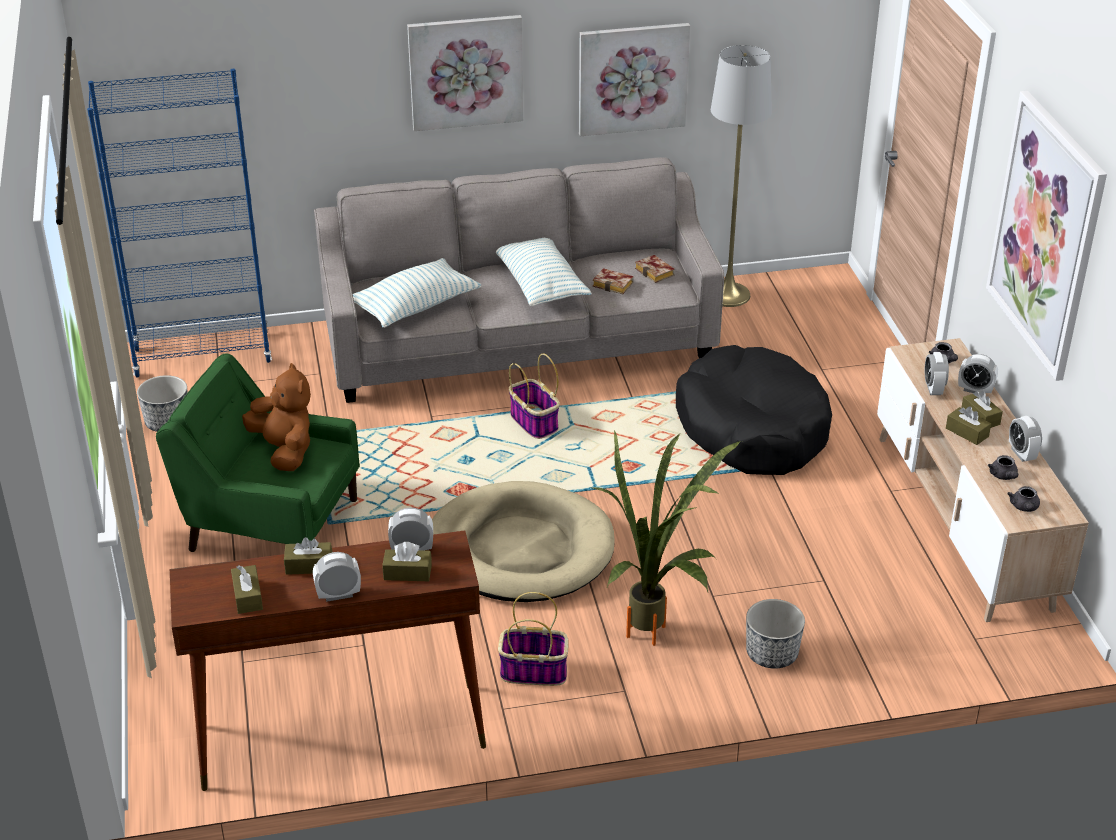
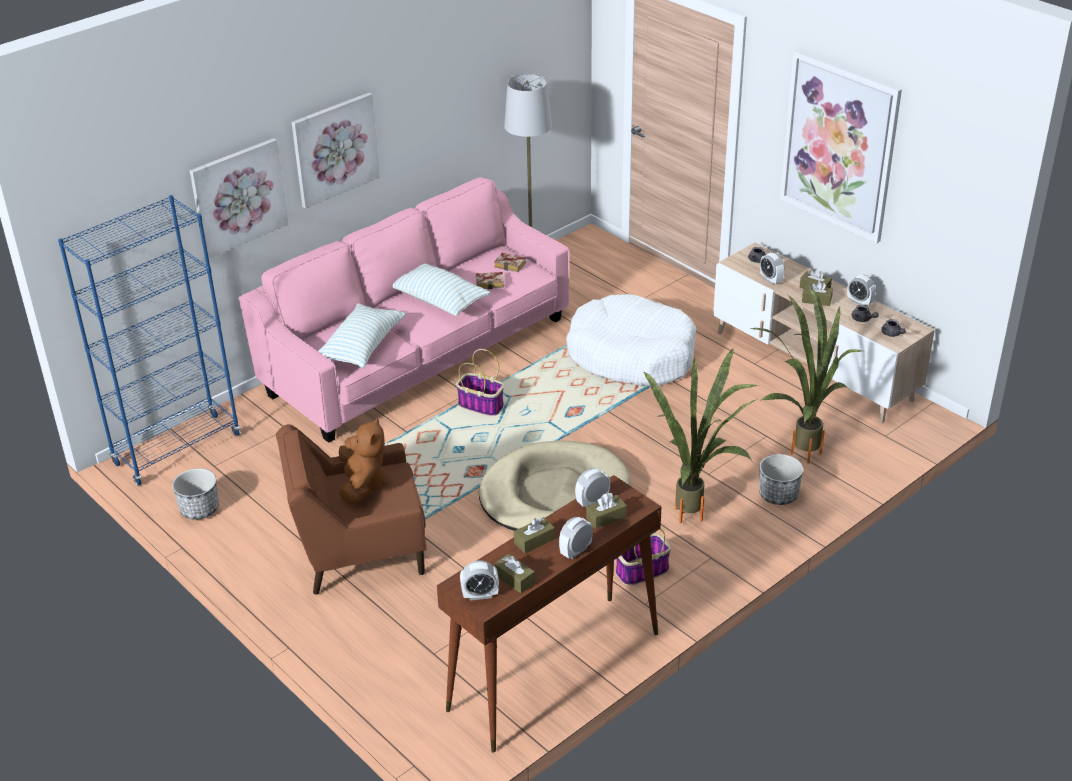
camera: 30 degrees left, 0 degrees up
green armchair [156,353,360,552] -> brown armchair [276,424,427,595]
brown plush toy [242,363,311,471] -> brown plush toy turned 60 degrees clockwise [339,417,386,505]
grey sofa [314,157,724,403] -> pink sofa [239,177,569,443]
picture [579,23,690,136] -> picture moved to [190,138,288,258]
black dog bed [676,345,832,475] -> white dog bed [566,294,696,386]
alarm clock [958,354,998,394] -> alarm clock moved to [460,561,499,601]
none -> potted plant [750,284,862,463]

